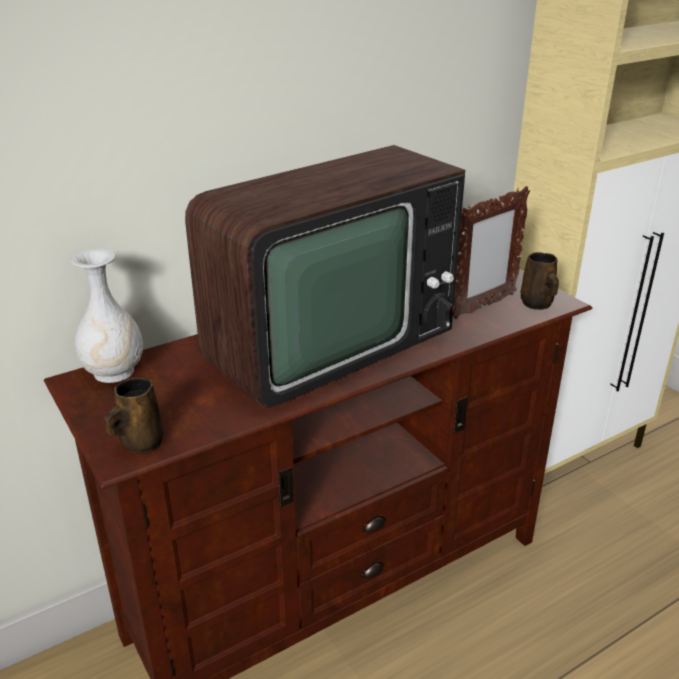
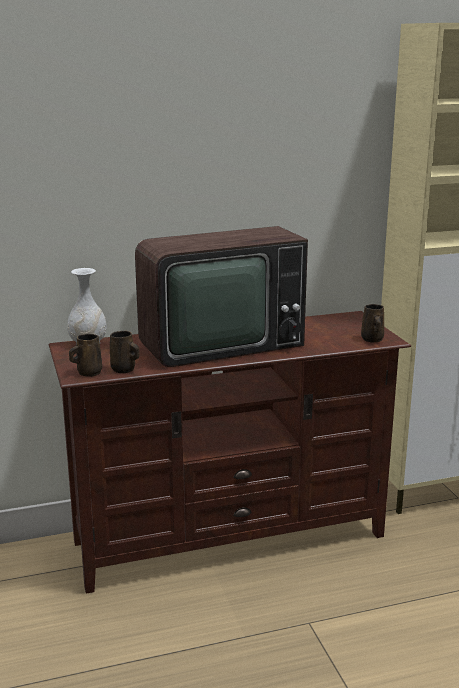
camera: 15 degrees right, 10 degrees down
picture frame [453,186,530,319] -> none
none -> brown mug [110,331,140,373]

